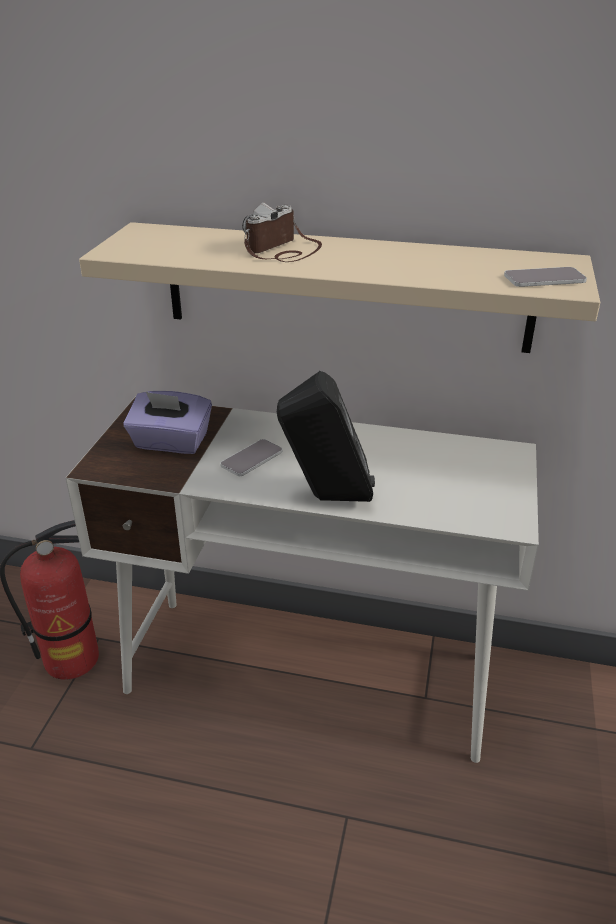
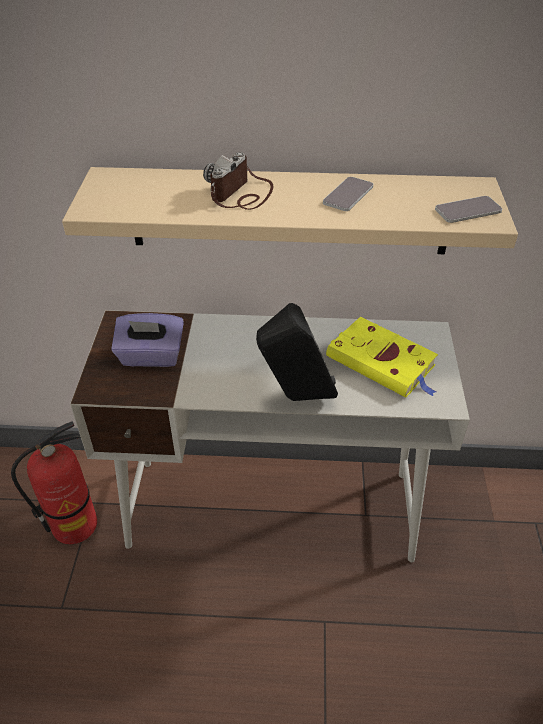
camera: 10 degrees left, 10 degrees up
phone [220,439,282,476] -> phone moved to [323,177,373,211]
none -> yellow book [326,317,438,398]

